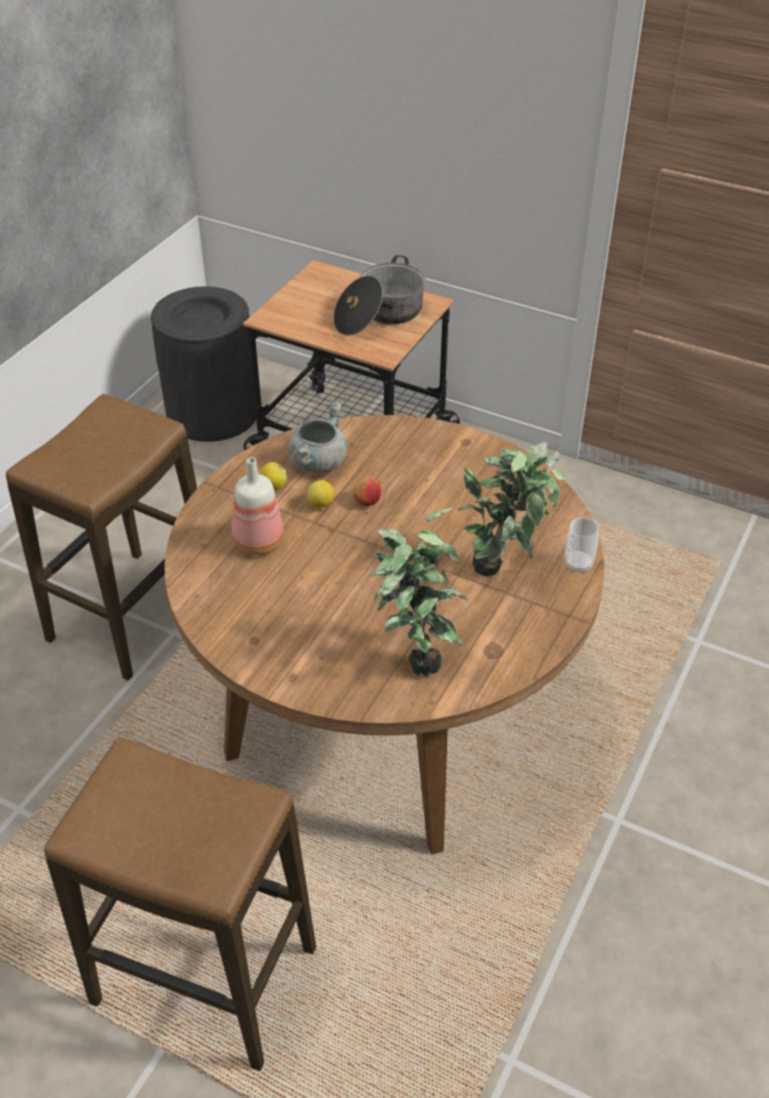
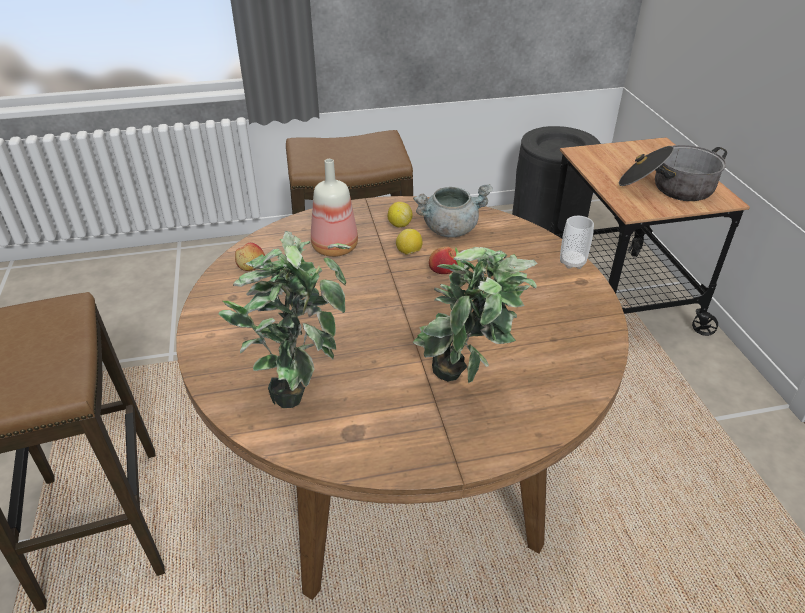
camera: 50 degrees right, 5 degrees down
cup [565,517,599,574] -> cup moved to [560,216,594,269]
none -> apple [235,243,265,271]

